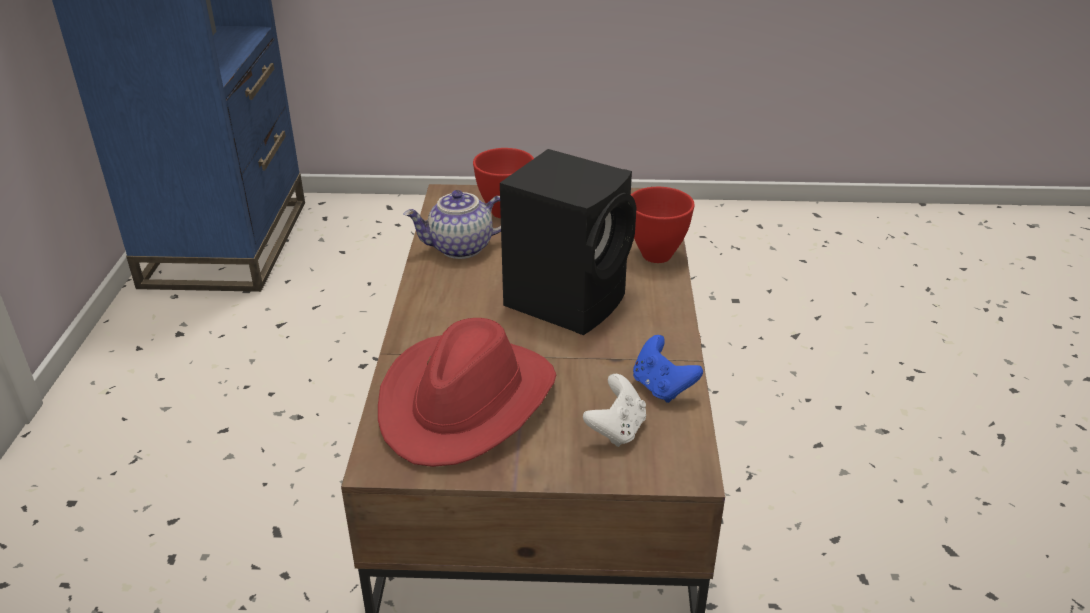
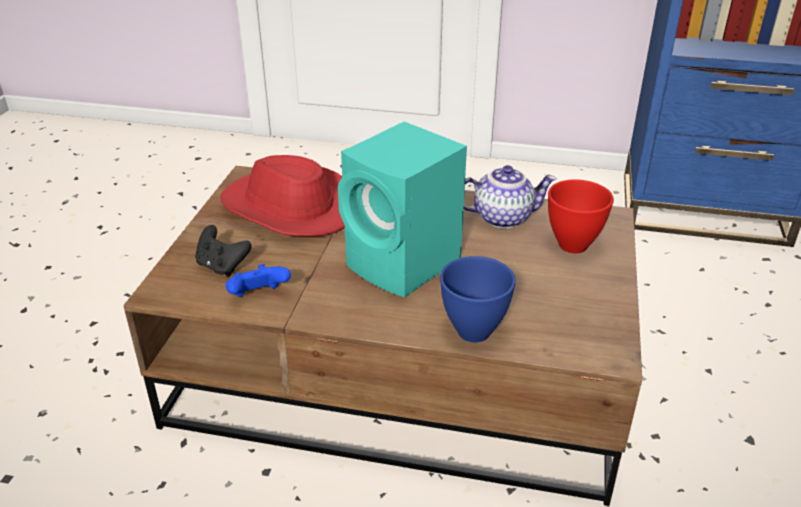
camera: 100 degrees right, 0 degrees up
teapot [403,190,501,259] -> teapot turned 90 degrees clockwise [464,165,557,229]
black speaker [500,149,636,335] -> turquoise speaker [338,122,467,298]
white game controller [583,374,646,447] -> black game controller [195,225,252,277]
red bowl [631,187,695,263] -> blue bowl [440,256,516,342]

